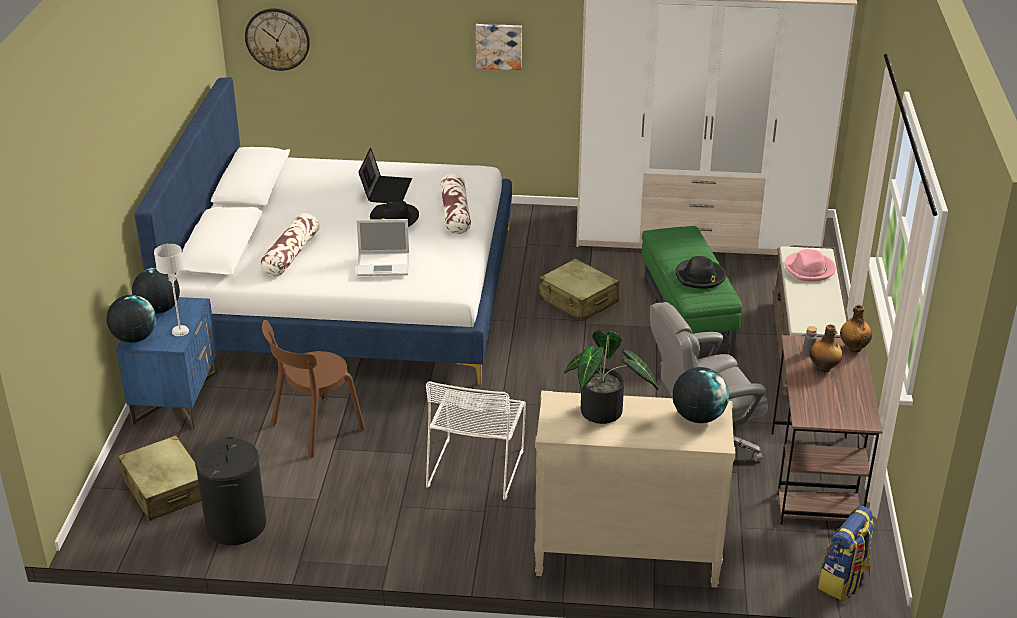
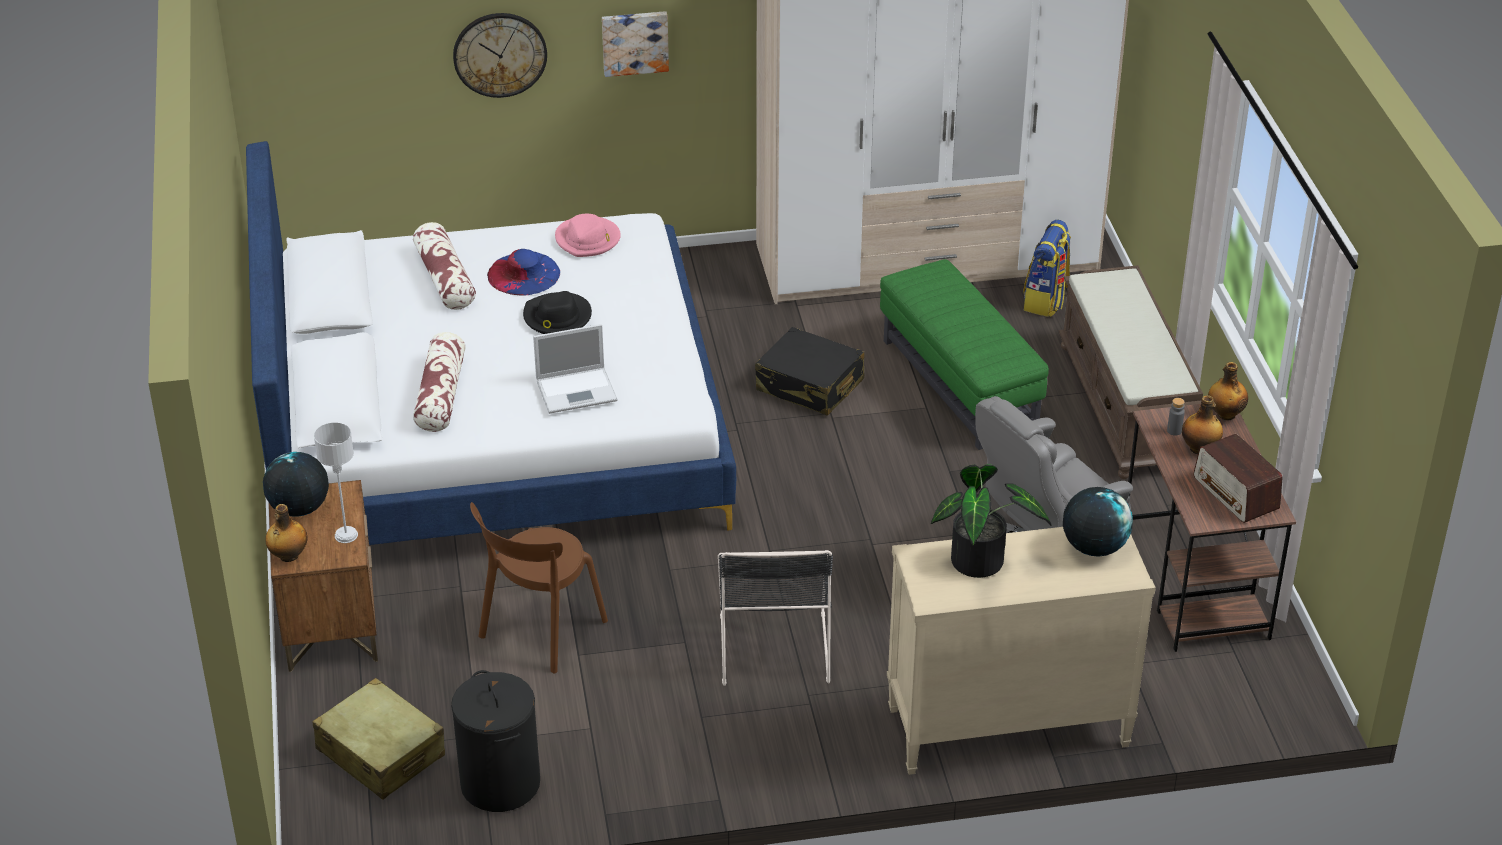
camera: 15 degrees left, 5 degrees up
globe [107,295,156,343] -> bottle [266,504,308,562]
blue nightstand [116,297,218,429] -> brown nightstand [269,480,378,672]
wall clock [245,9,310,71] -> wall clock moved to [453,13,547,98]
laptop [358,148,412,203] -> blue hat [487,249,560,296]
white chair [426,381,526,500] -> black chair [718,550,833,686]
pillow [440,174,471,234] -> pillow moved to [413,222,476,310]
beige suitcase [539,259,619,321] -> black suitcase [755,327,864,416]
black hat [675,256,726,289] -> none
pink hat [785,249,836,281] -> pink hat moved to [555,214,621,257]
backpack [818,506,875,601] -> backpack moved to [1023,219,1071,317]
none -> radio [1193,434,1282,523]

